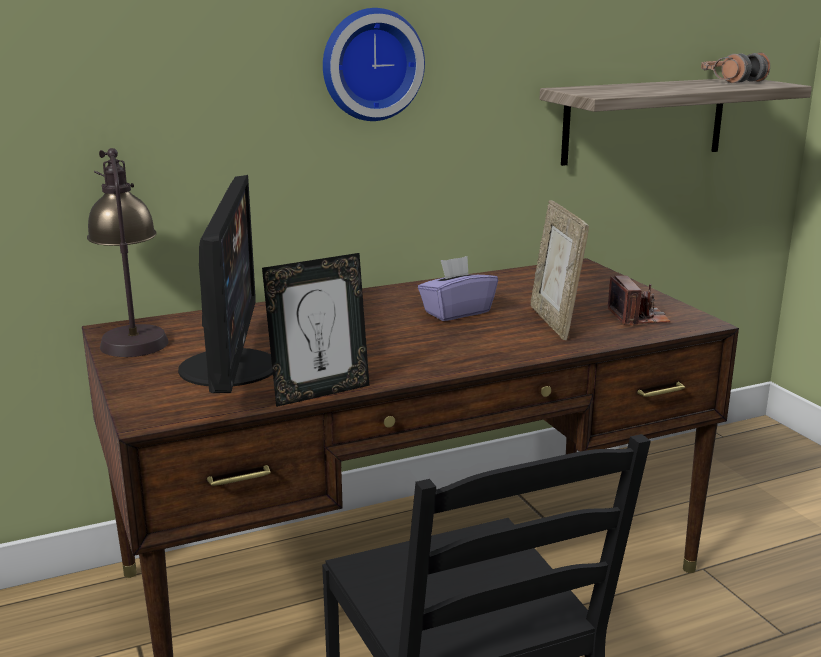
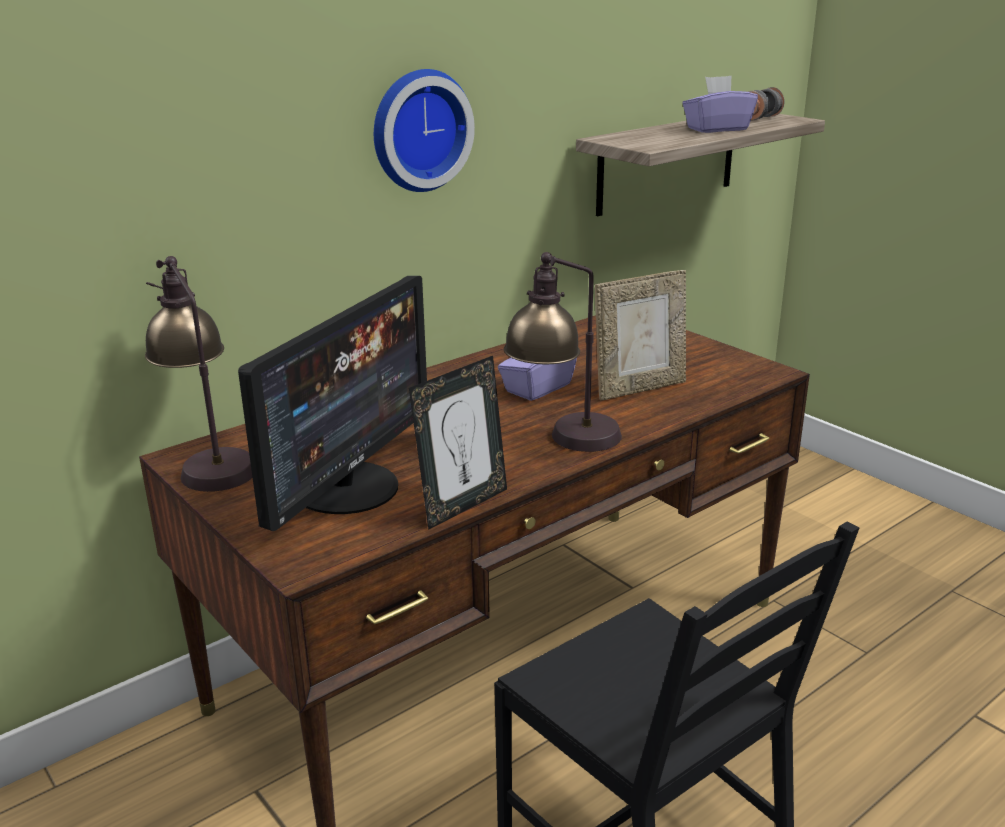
camera: 15 degrees left, 5 degrees up
monitor [178,175,273,393] -> monitor turned 45 degrees clockwise [238,276,427,531]
picture frame [531,200,589,340] -> picture frame turned 90 degrees counterclockwise [595,270,686,400]
camera [608,276,671,326] -> none
none -> table lamp [504,252,622,452]
none -> purple tissue box [682,76,758,133]

